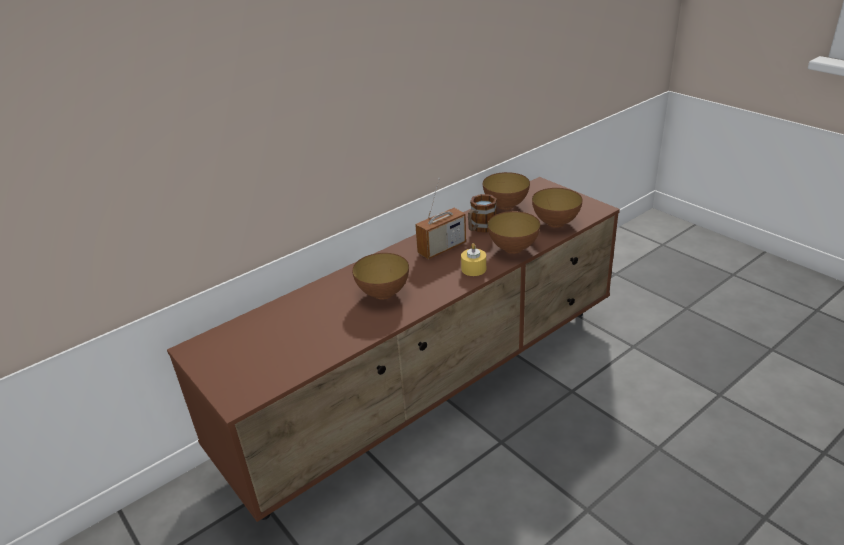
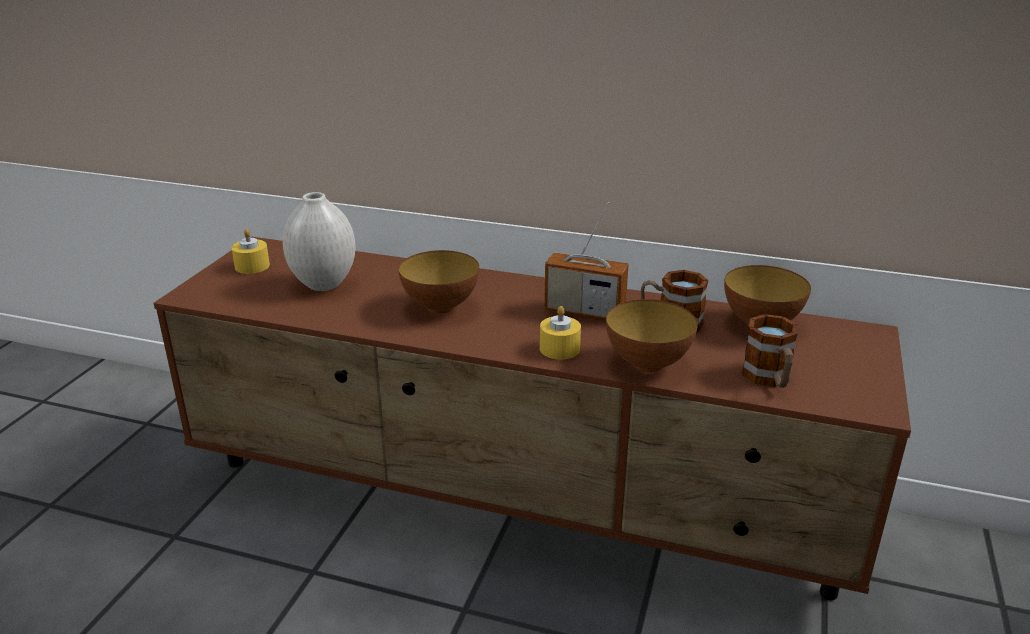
camera: 55 degrees right, 5 degrees down
bowl [532,188,583,228] -> mug [742,314,798,388]
none -> yellow candle [231,229,270,274]
none -> white vase [283,192,356,291]

